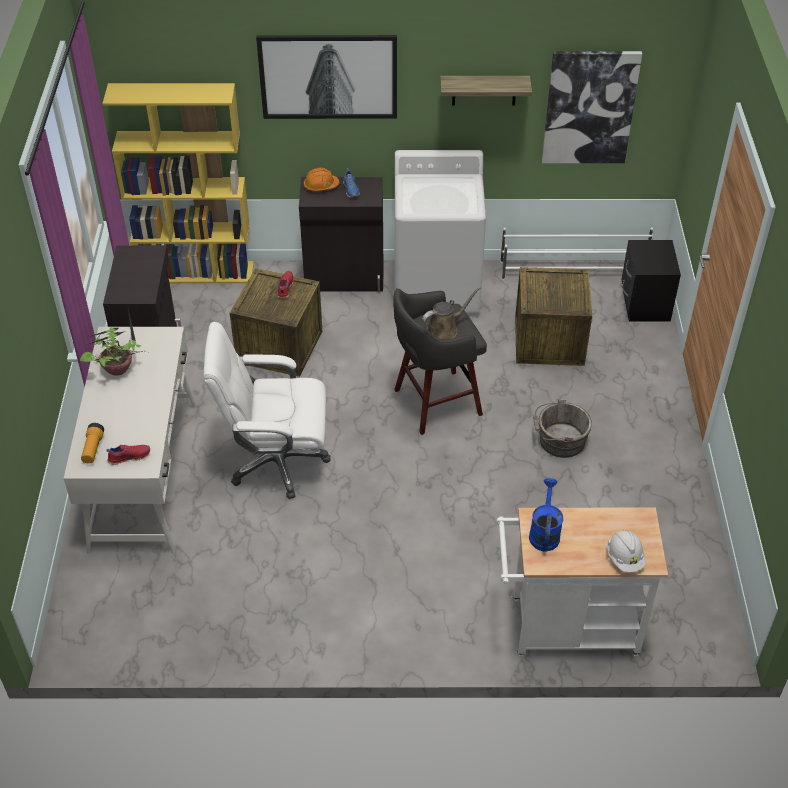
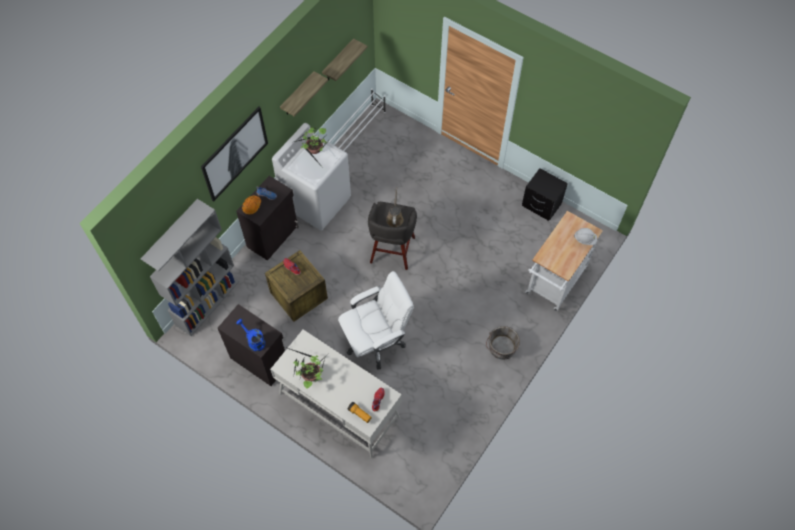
camera: 55 degrees left, 15 degrees up
yellow bookcase [102,83,254,283] -> grey bookcase [140,199,239,336]
white office chair [204,322,331,499] -> white office chair turned 150 degrees counterclockwise [338,271,414,369]
crate [515,267,592,366] -> none
blue watering can [529,478,563,551] -> blue watering can moved to [236,319,265,351]
grey bucket [533,399,592,458] -> grey bucket moved to [486,326,520,360]
picture [542,51,642,163] -> shelf [322,38,367,81]
black nightstand [621,240,681,322] -> black nightstand moved to [522,168,568,221]
none -> potted plant [294,127,327,169]

